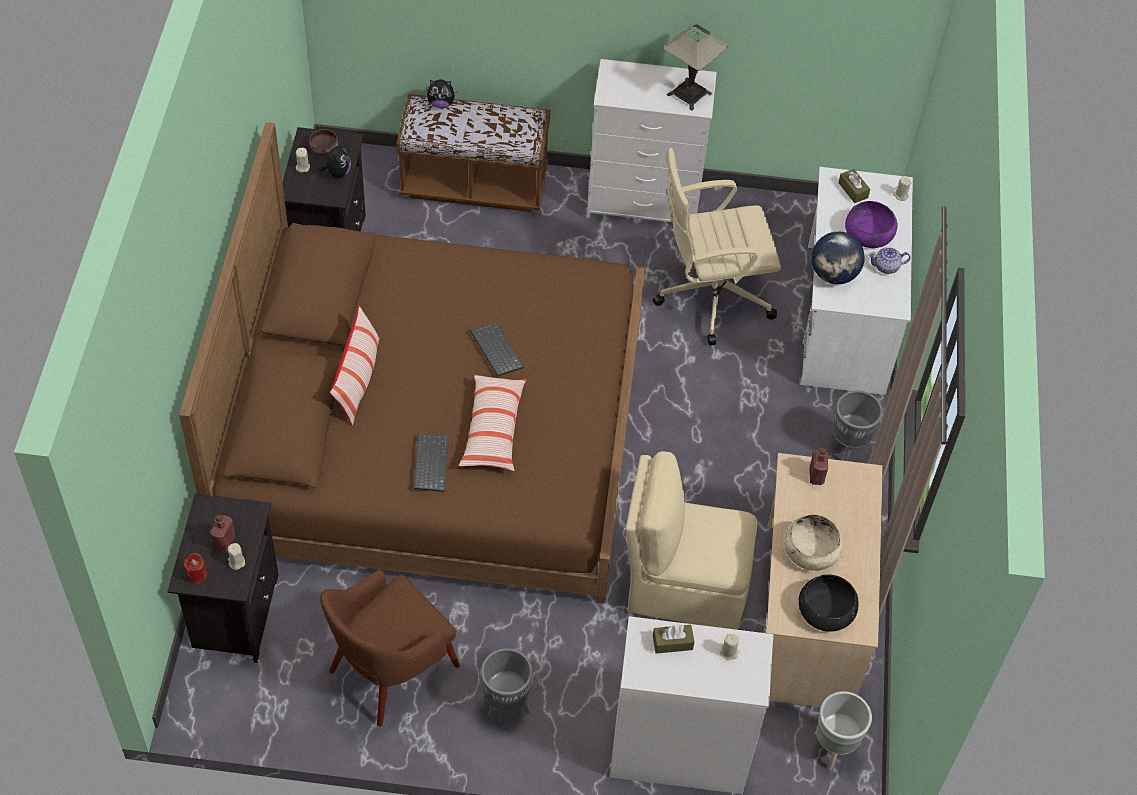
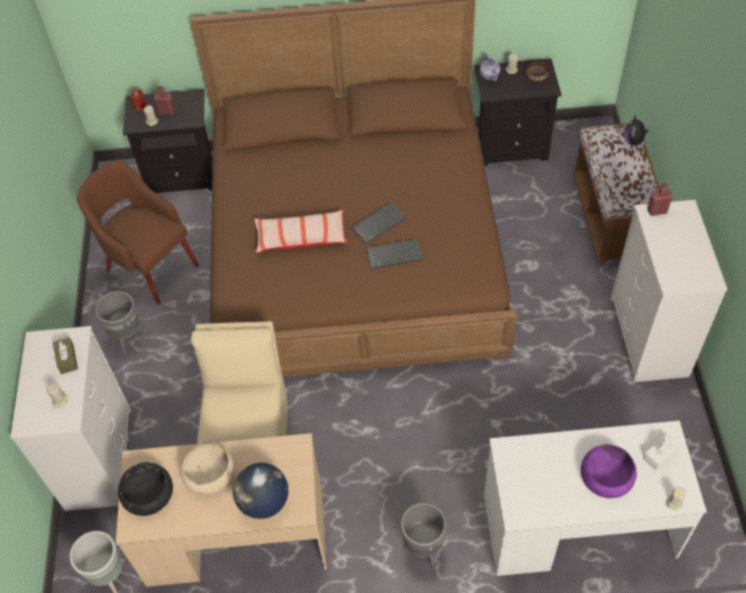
camera: 85 degrees right, 0 degrees up
plush toy [318,141,351,178] -> none
pillow [330,306,380,425] -> none
keyboard [414,433,449,492] -> keyboard moved to [366,239,423,269]
beige office chair [652,148,781,345] -> none
table lamp [663,24,728,111] -> none
red bottle [809,448,828,485] -> red bottle moved to [647,183,673,216]
globe [811,232,865,284] -> globe moved to [233,463,288,519]
brown tissue box [838,169,870,203] -> white tissue box [643,434,681,471]
teapot [868,247,911,274] -> teapot moved to [480,53,500,81]

